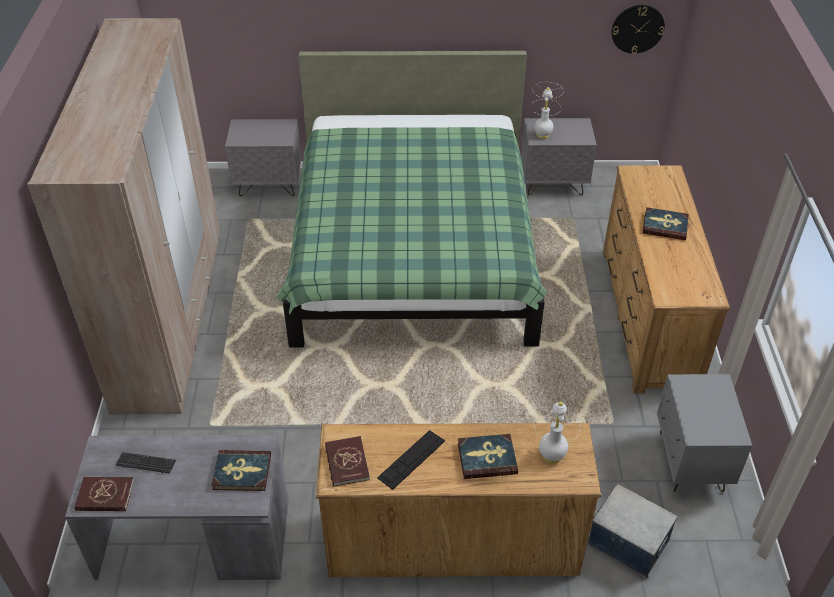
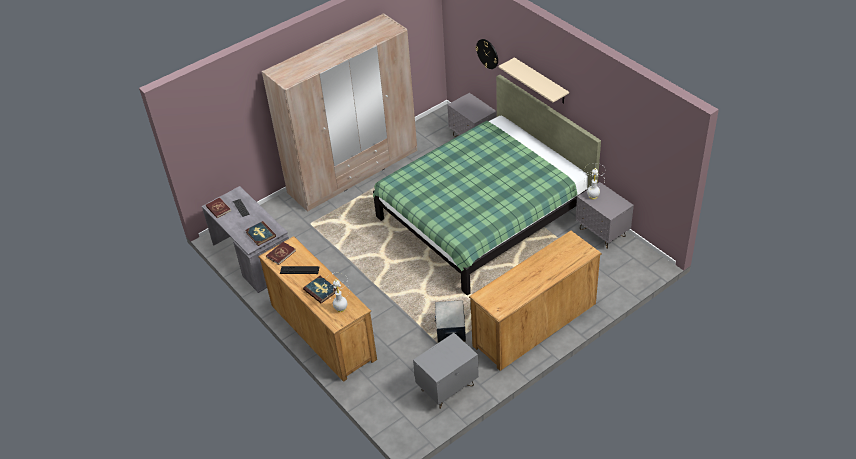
camera: 55 degrees right, 0 degrees up
storage box [588,484,678,578] -> storage box moved to [435,300,466,343]
wall clock [611,5,665,54] -> wall clock moved to [476,39,498,69]
book [642,207,689,240] -> none
none -> beige shelf [498,57,569,104]

